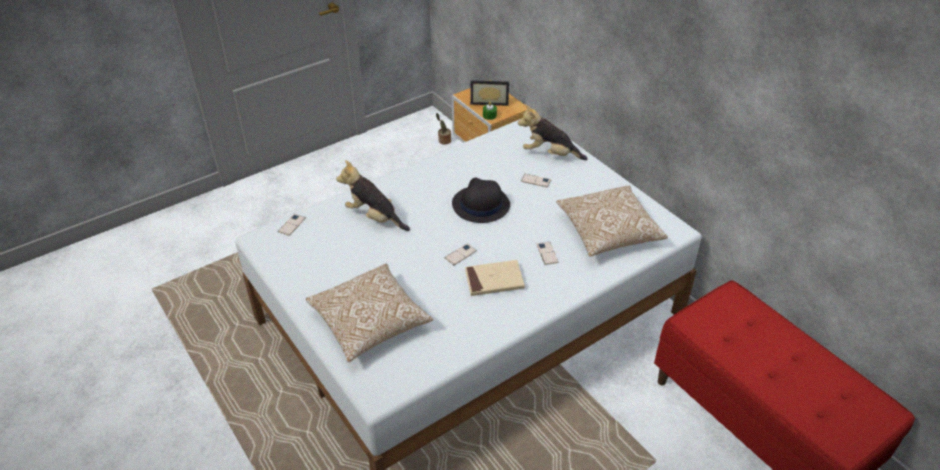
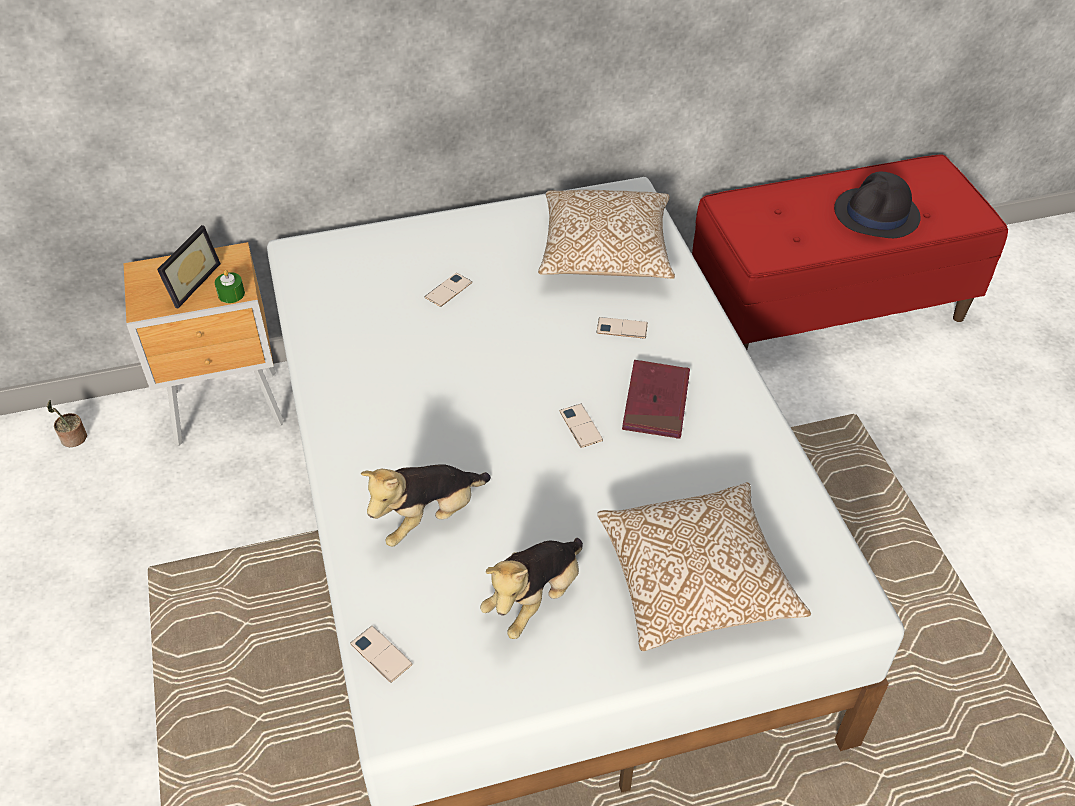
camera: 70 degrees left, 5 degrees up
black hat [452,178,510,223] -> black hat moved to [834,171,921,238]
beige book [465,260,525,296] -> red book [622,360,690,438]
plush toy [518,104,587,160] -> plush toy moved to [480,538,583,639]

